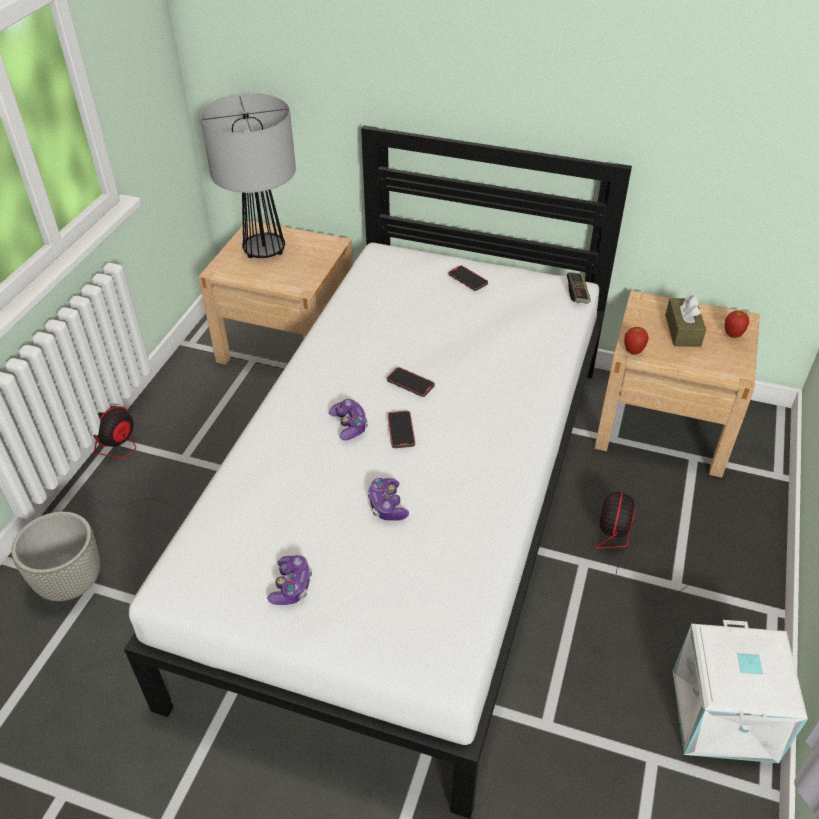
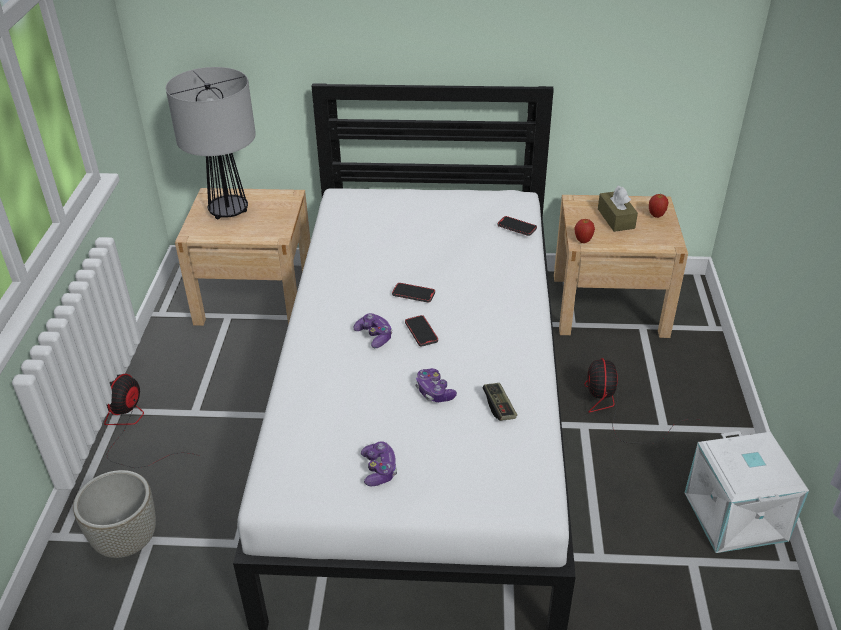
camera: 15 degrees left, 5 degrees down
phone [449,265,488,291] -> phone moved to [497,216,537,236]
game controller [567,272,591,304] -> game controller moved to [483,383,517,421]

